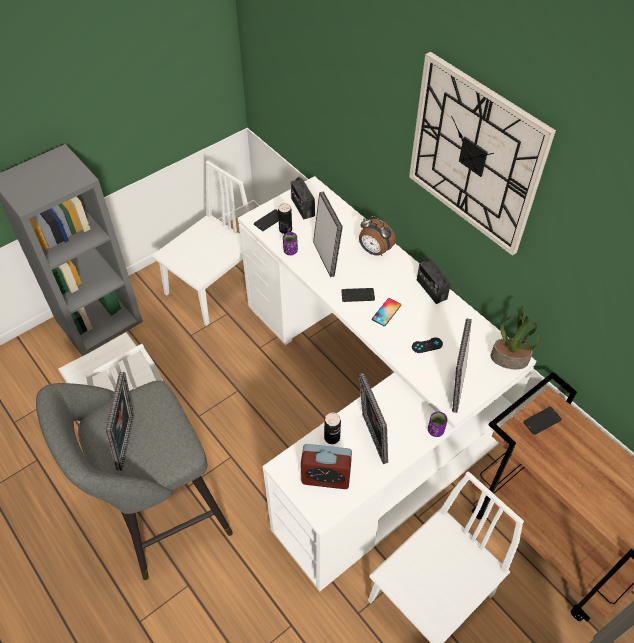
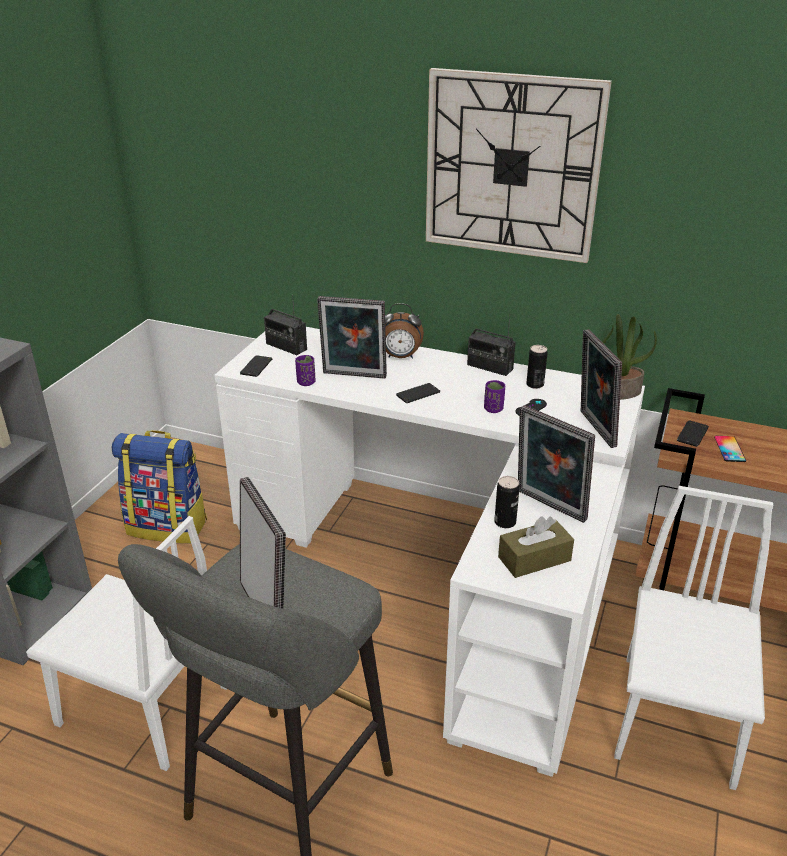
camera: 30 degrees left, 20 degrees down
white chair [152,160,249,326] -> backpack [112,430,207,543]
can [278,203,292,234] -> can moved to [526,345,548,389]
alarm clock [301,444,352,489] -> brown tissue box [498,516,574,578]
picture frame [313,192,343,277] -> picture frame turned 150 degrees clockwise [317,296,387,379]
phone [372,298,401,326] -> phone moved to [714,436,746,462]
purple cup [428,411,448,437] -> purple cup moved to [484,380,505,413]

